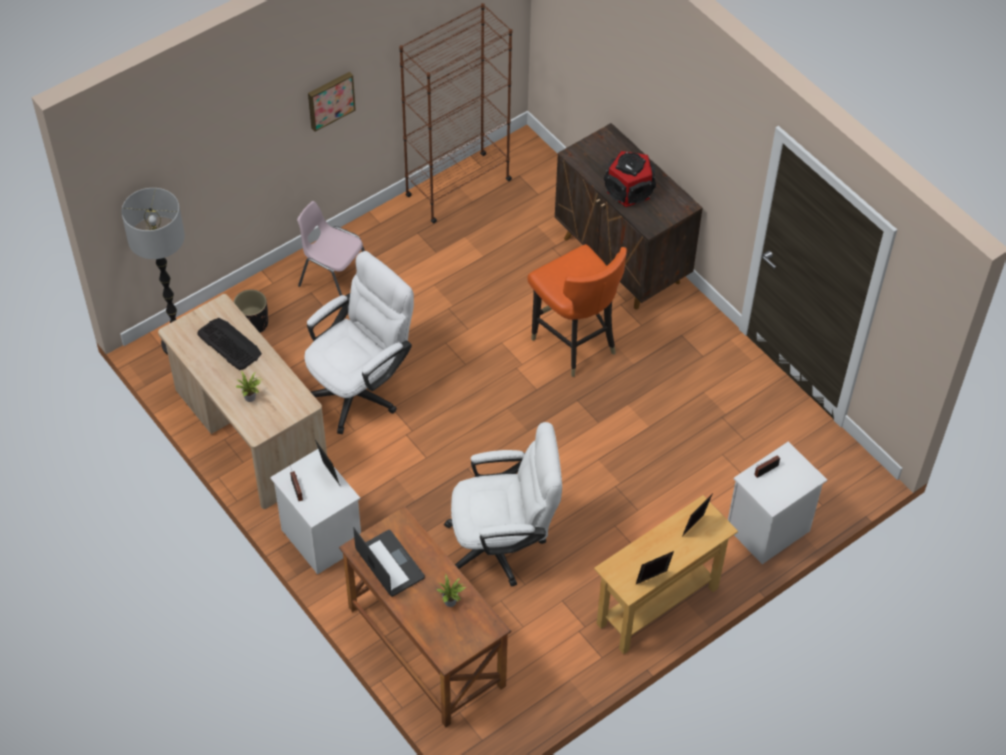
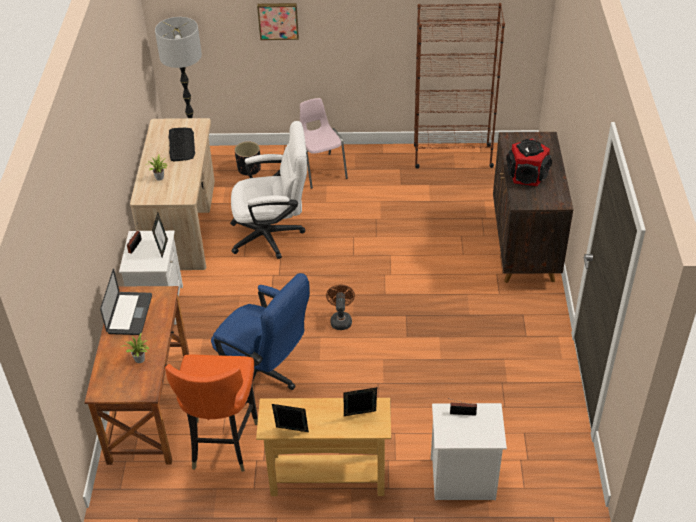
camera: 40 degrees right, 10 degrees down
picture [308,72,356,132] -> picture moved to [257,3,299,40]
white office chair [444,422,562,587] -> blue office chair [211,273,310,404]
orange chair [527,244,627,377] -> orange chair moved to [165,354,258,472]
none -> brown fan [326,285,355,330]

